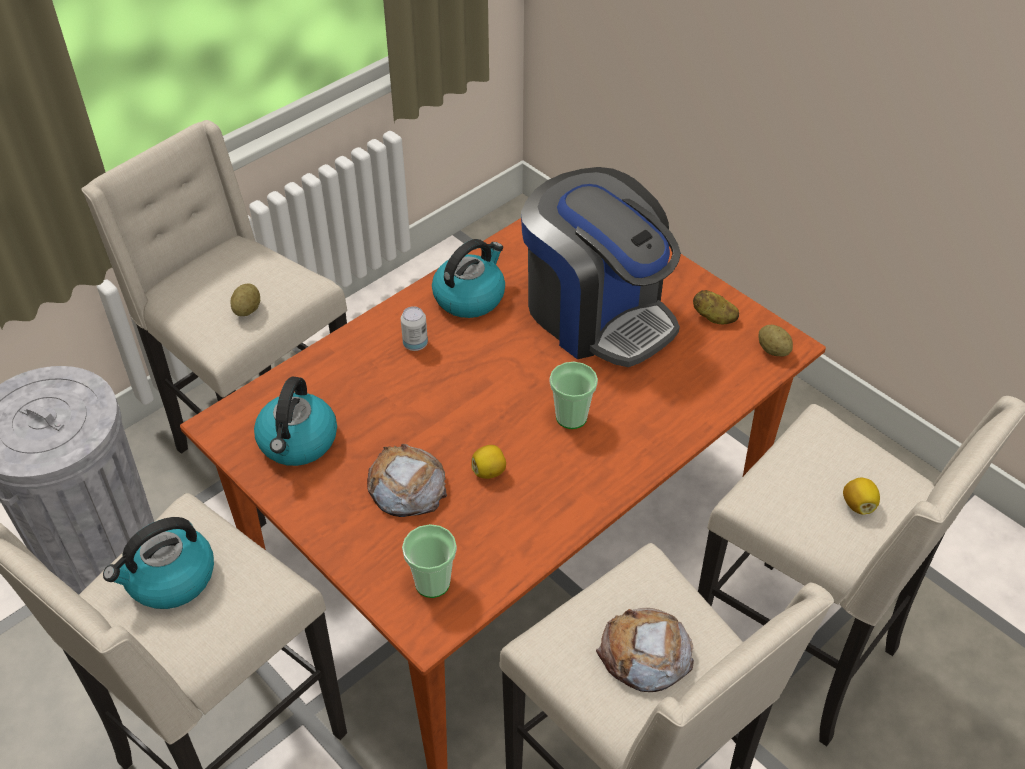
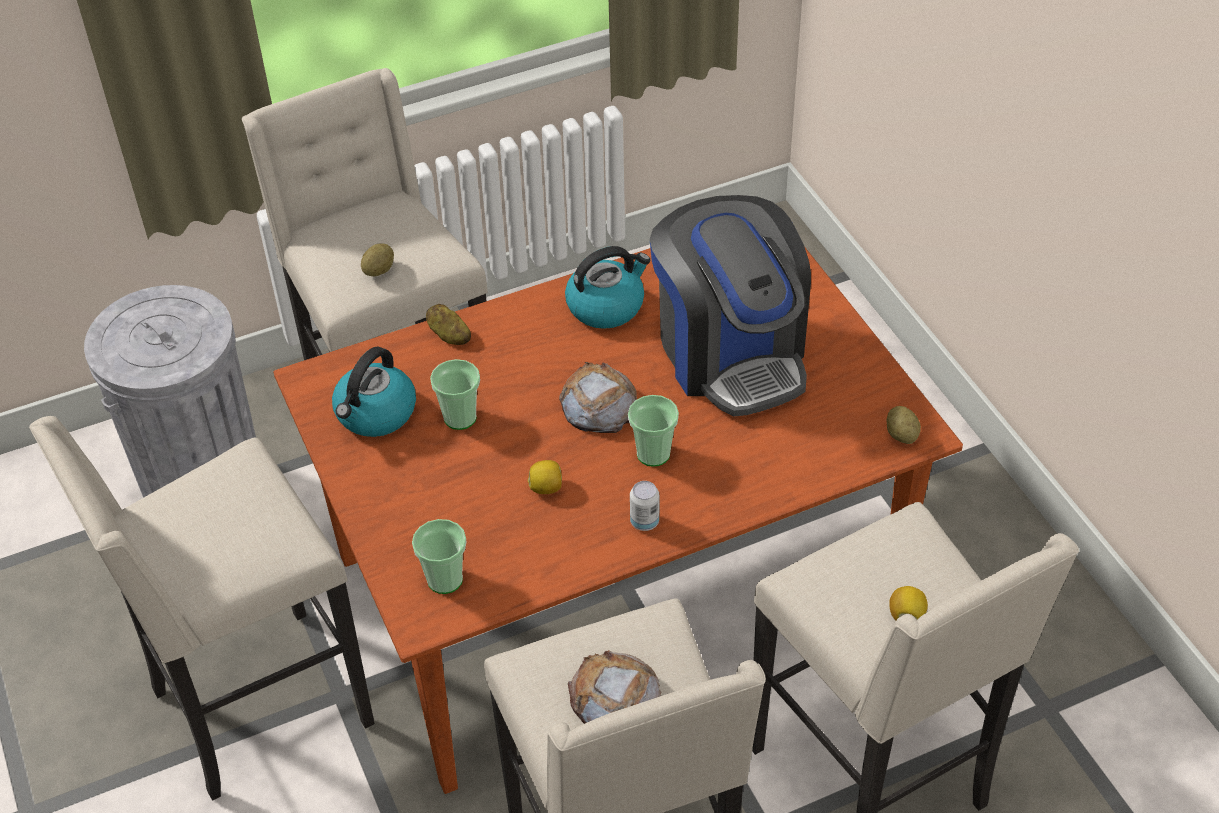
camera: 20 degrees right, 0 degrees up
kettle [103,517,214,609] -> none
bread [367,444,447,517] -> bread moved to [559,362,637,433]
can [401,306,428,351] -> can moved to [630,481,659,531]
potato [693,290,739,324] -> potato moved to [426,304,471,345]
none -> cup [430,359,480,430]

